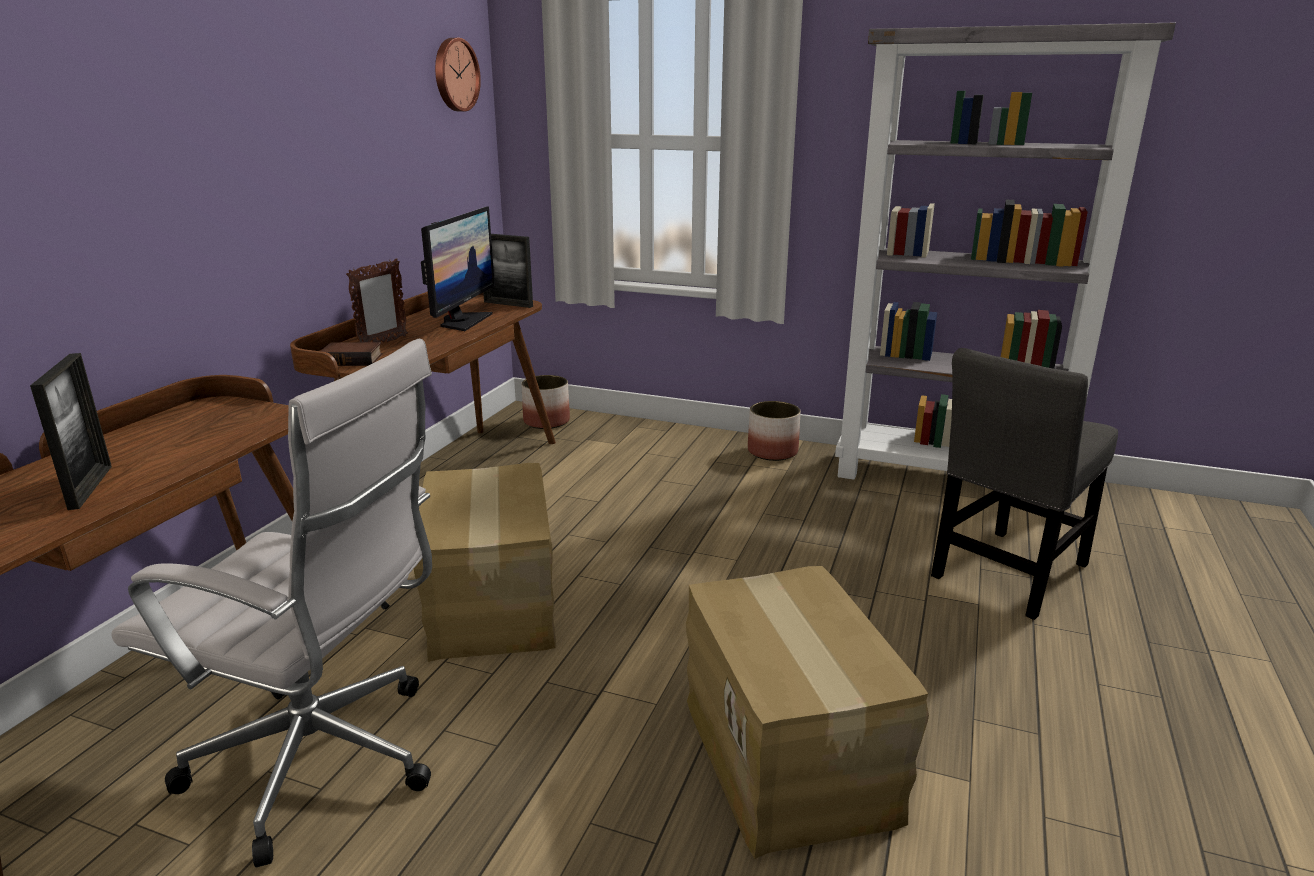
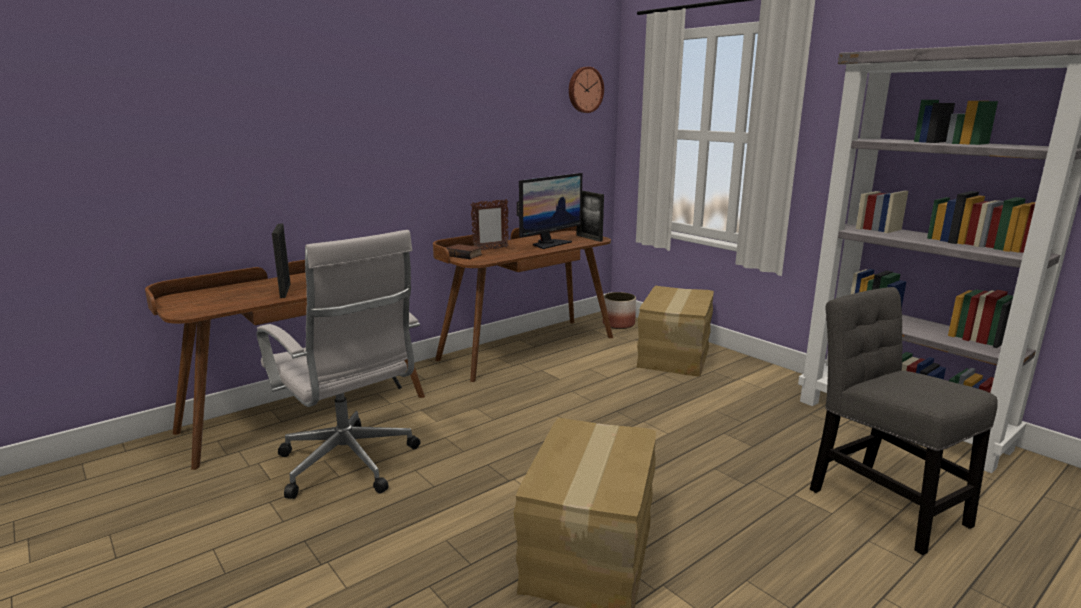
camera: 30 degrees right, 5 degrees down
picture frame [30,353,112,510] -> picture frame turned 150 degrees clockwise [272,224,291,298]
cardboard box [414,463,556,662] -> cardboard box moved to [636,285,714,377]
planter [748,401,801,461] -> none
grey chair [931,348,1118,620] -> grey chair turned 75 degrees clockwise [810,287,998,555]

